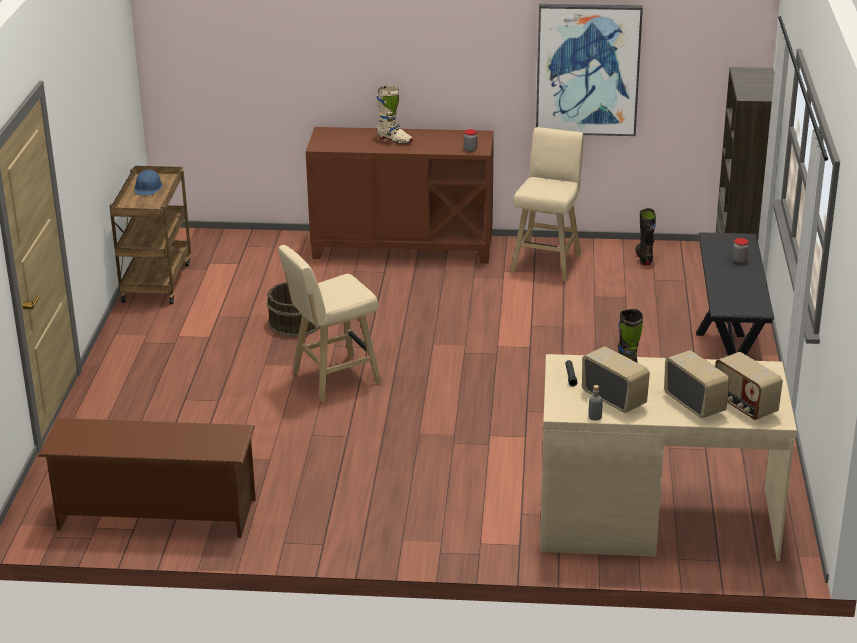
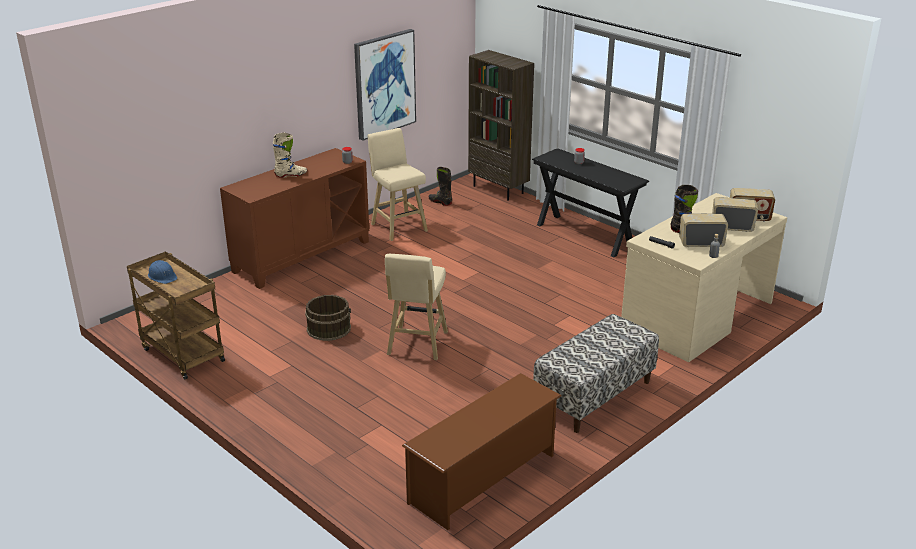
camera: 50 degrees left, 0 degrees up
none -> bench [533,314,659,433]

